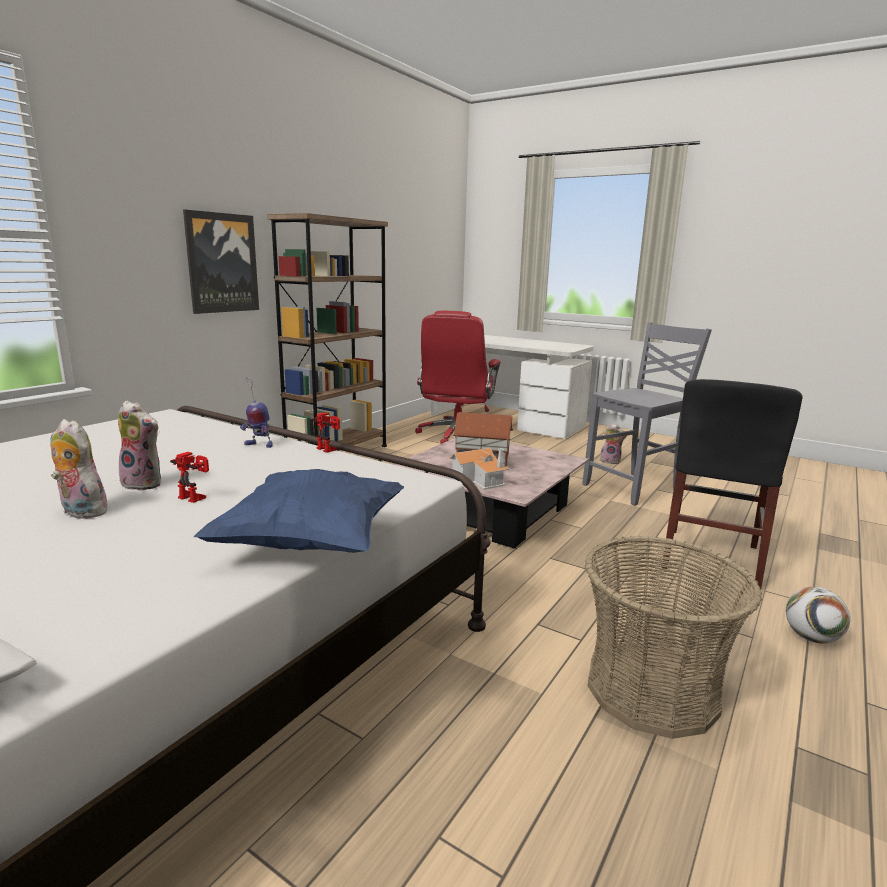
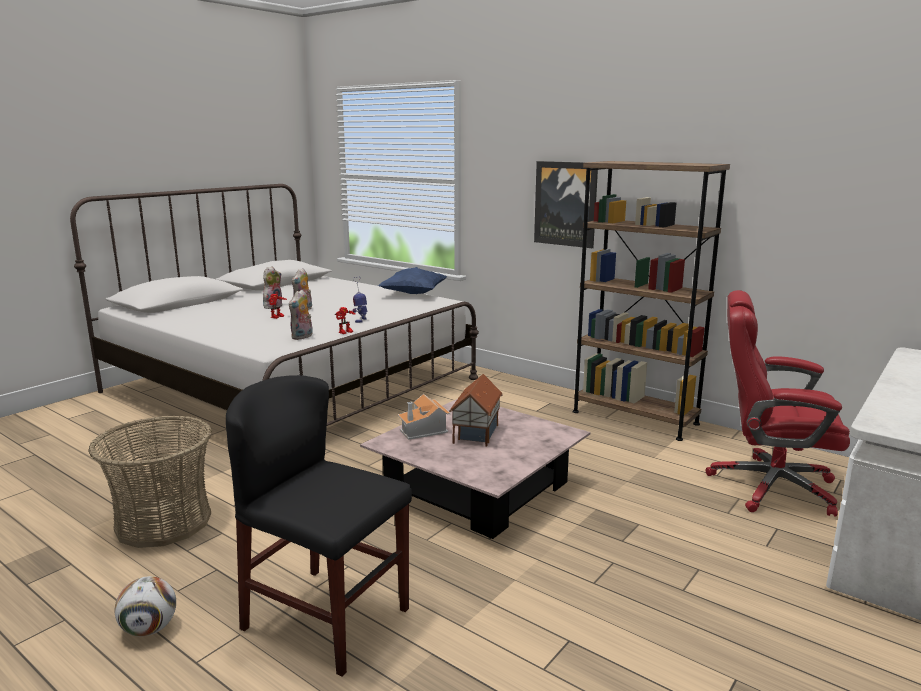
camera: 95 degrees right, 0 degrees up
blue pillow [194,469,405,553] -> blue pillow moved to [378,267,447,294]
grey chair [583,322,712,506] -> none
plush toy [600,424,627,464] -> plush toy moved to [289,289,313,340]

